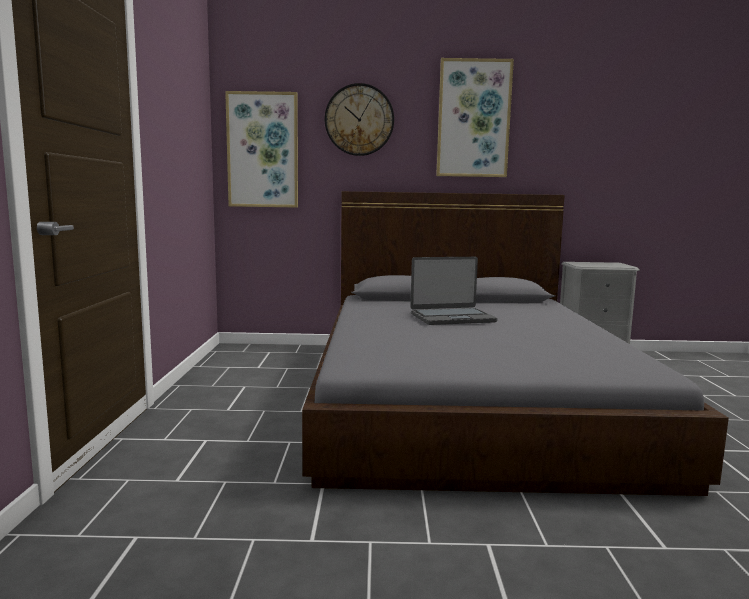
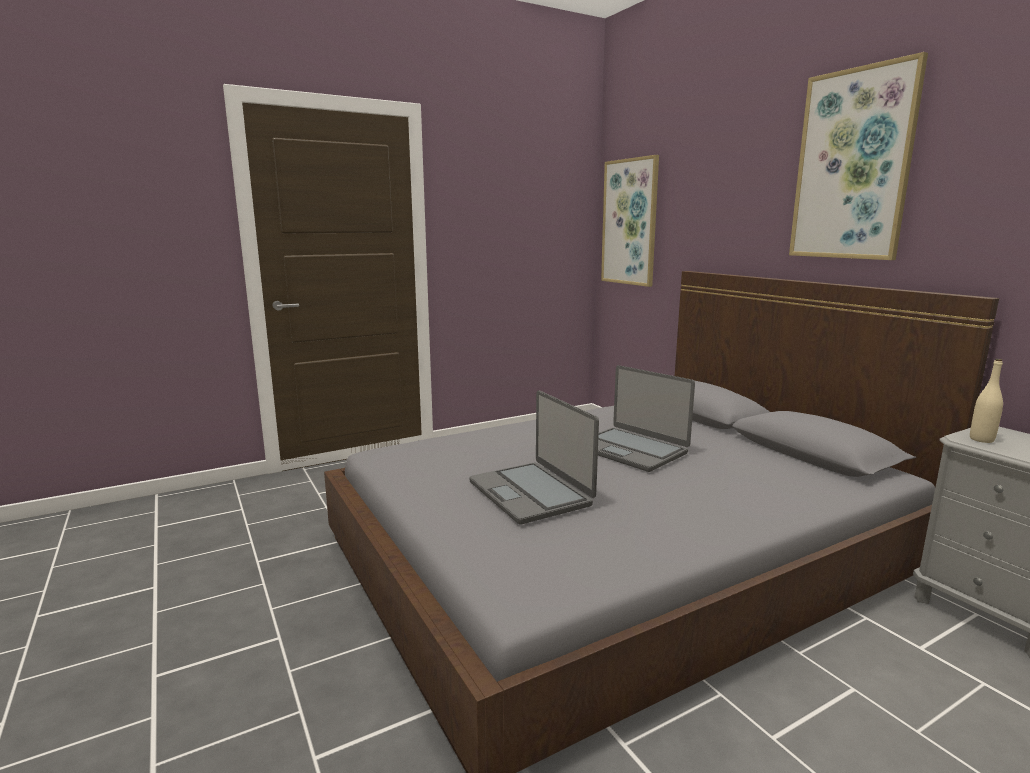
camera: 60 degrees right, 5 degrees up
wall clock [325,83,394,156] -> none
none -> laptop [469,390,599,525]
none -> beige bottle [970,359,1003,443]

